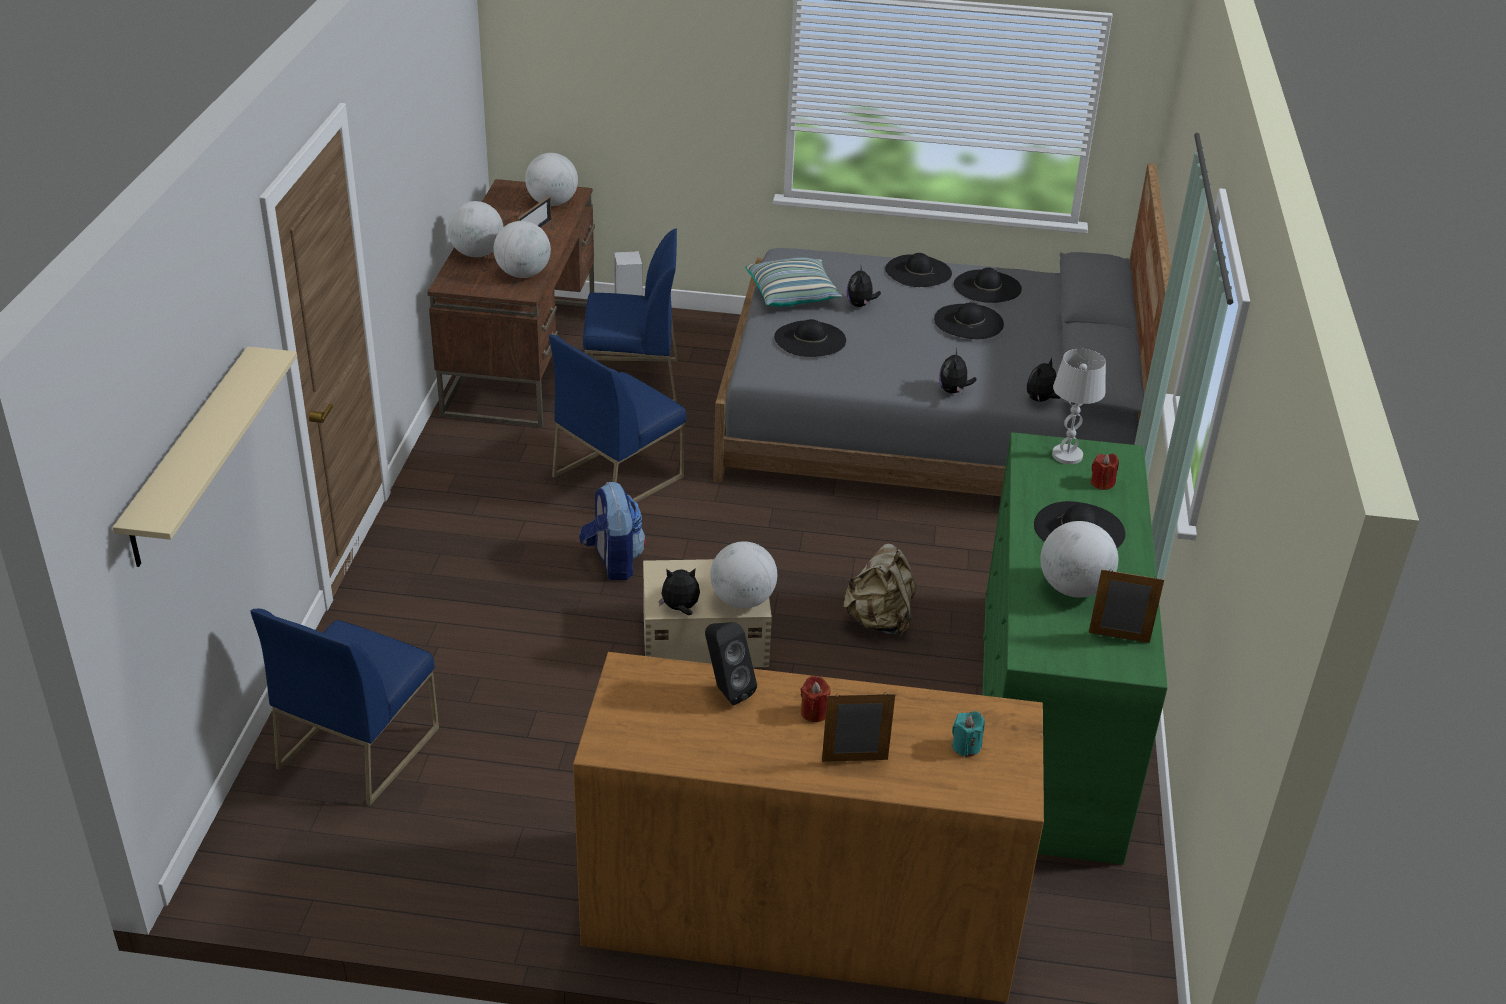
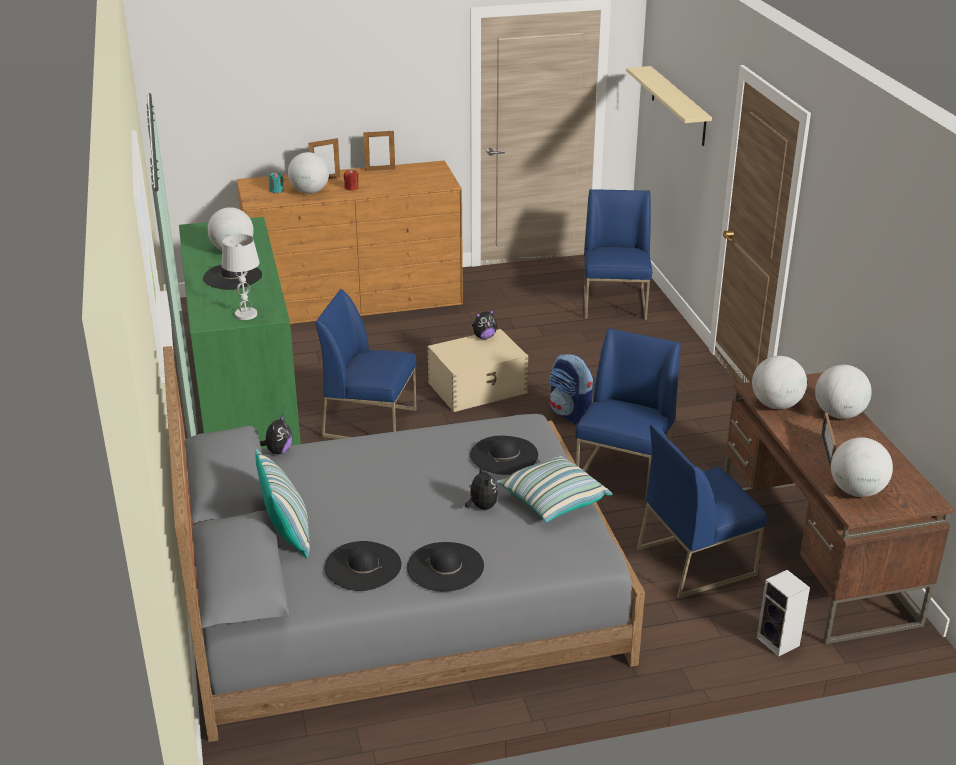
camera: 160 degrees right, 5 degrees down
black speaker [705,622,757,705] -> none
globe [710,541,777,609] -> globe moved to [288,152,329,194]
beige backpack [843,543,916,637] -> blue chair [315,289,417,439]
black hat [934,302,1004,339] -> none
plush toy [939,349,976,394] -> none
picture frame [1089,569,1164,643] -> picture frame moved to [363,130,395,171]
red candle [1091,454,1119,490] -> none
none -> pillow [256,449,310,558]

